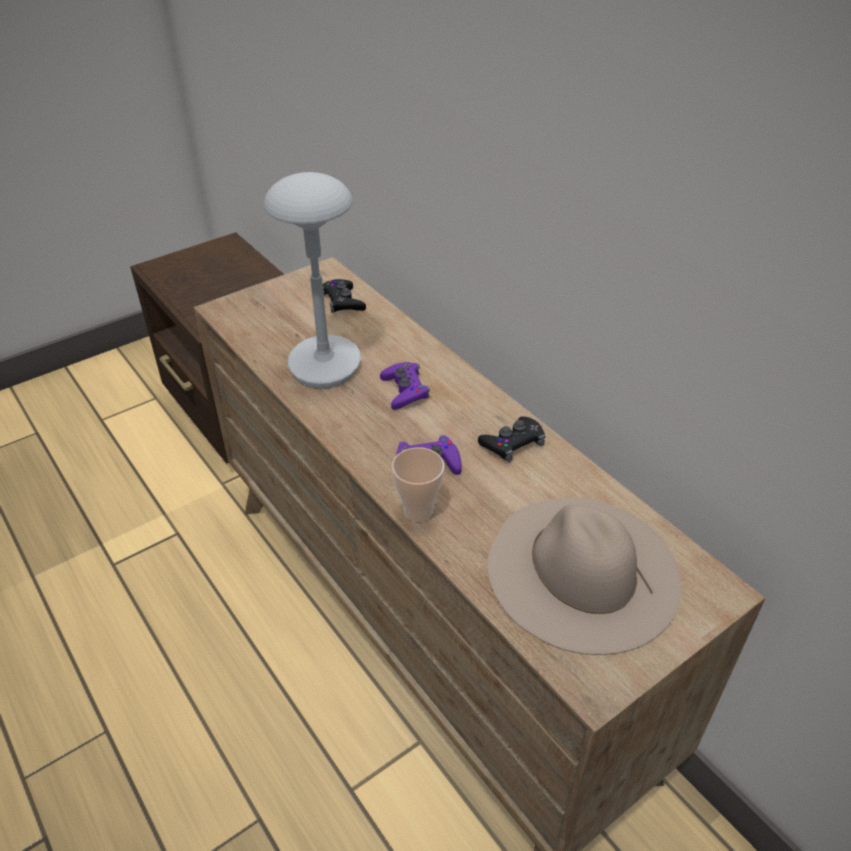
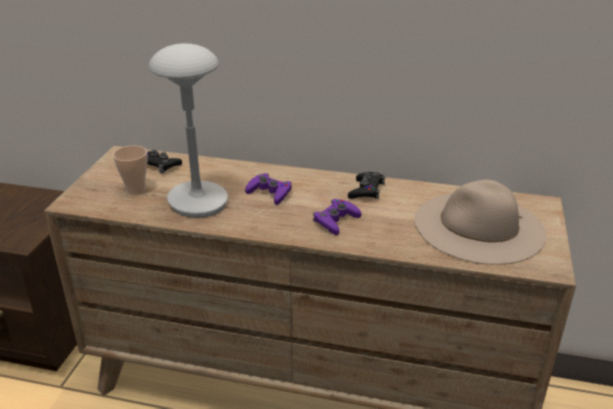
camera: 40 degrees left, 10 degrees down
cup [392,447,444,522] -> cup moved to [113,145,148,195]

